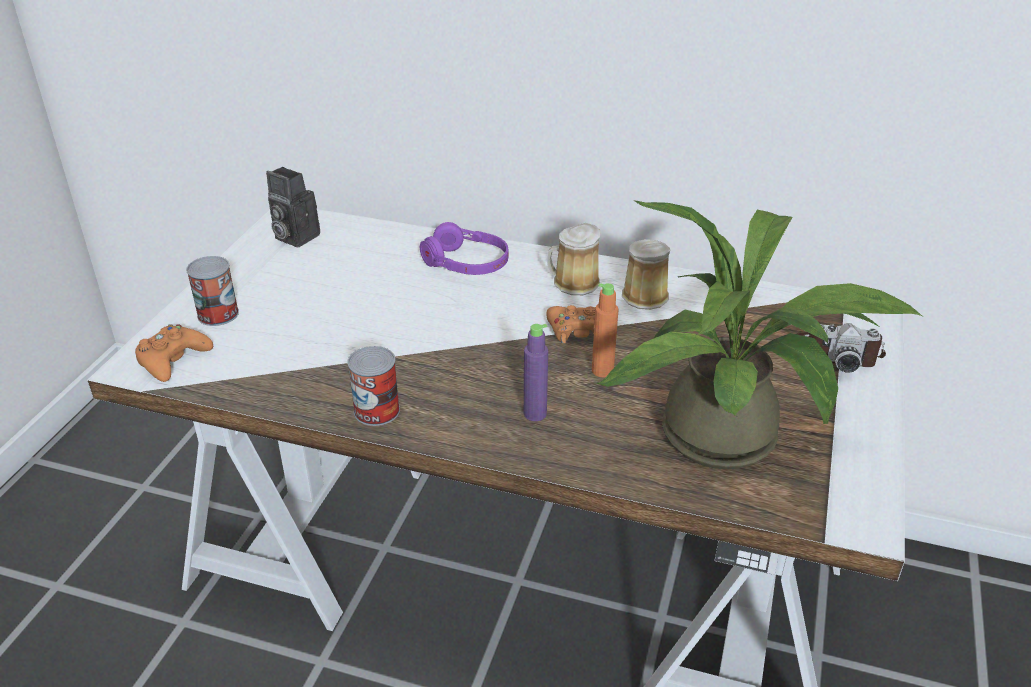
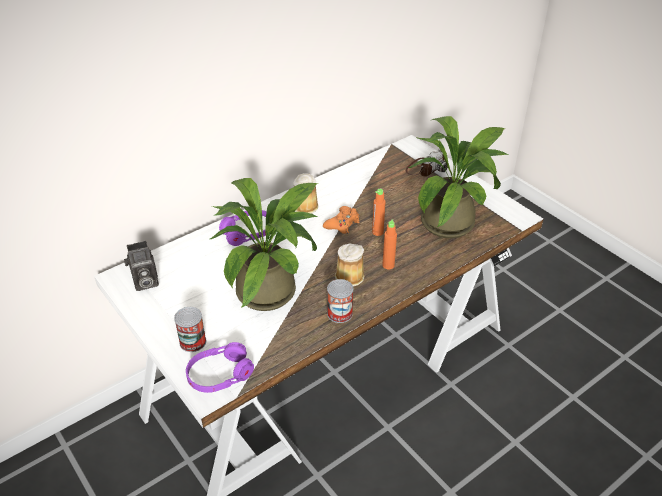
camera: 55 degrees left, 5 degrees up
orange game controller [135,324,213,382] -> purple headphones [186,342,254,393]
purple bottle [524,324,548,421] -> orange bottle [383,219,397,269]
mug [622,239,670,310] -> mug moved to [335,243,364,286]
none -> potted plant [210,178,318,311]

